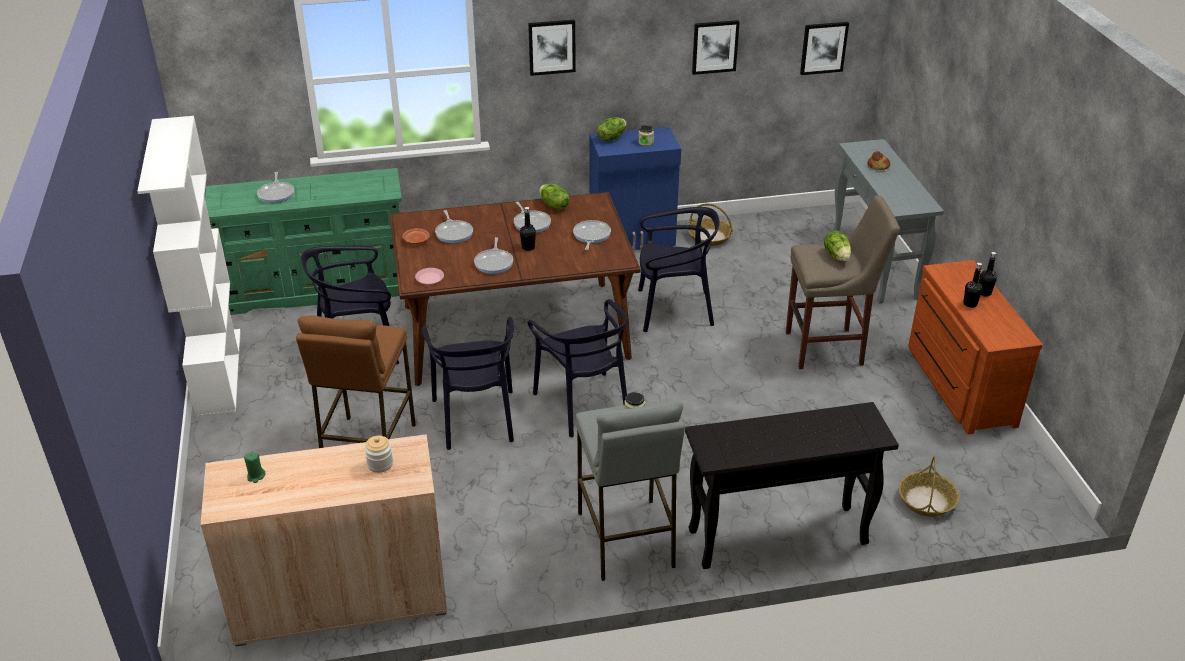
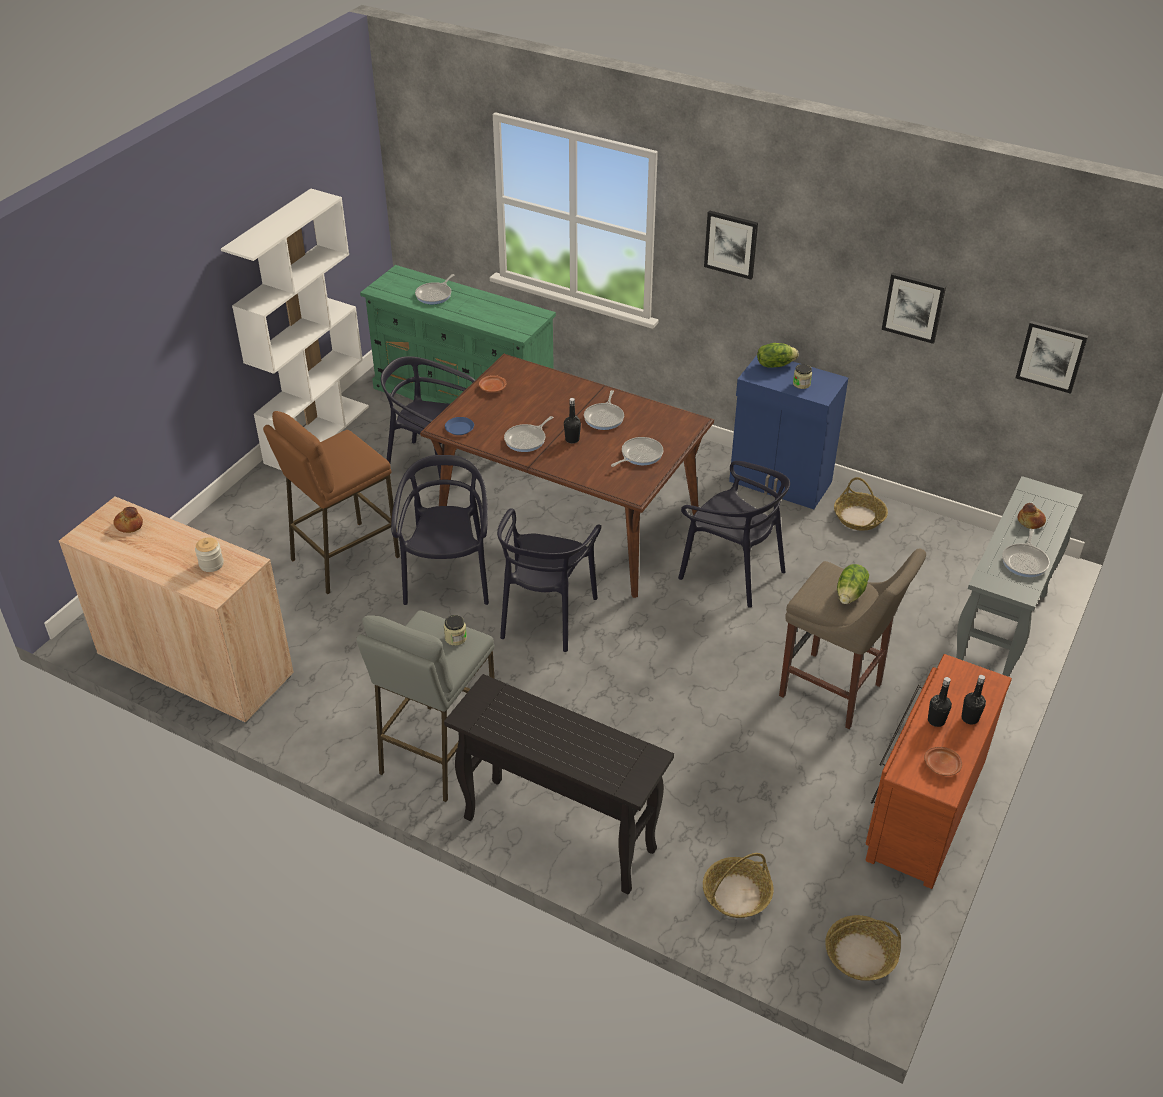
camera: 40 degrees right, 5 degrees up
green candle [244,452,265,483] -> bread [113,507,143,533]
pink plate [415,268,444,285] -> blue plate [445,417,474,435]
black chair [422,317,514,450] -> black chair turned 150 degrees clockwise [391,455,489,605]
frying pan [435,210,473,243] -> frying pan moved to [1002,529,1050,577]
lettuce [539,184,570,210] -> none
none -> basket [825,915,901,981]
none -> brown plate [924,747,962,776]

